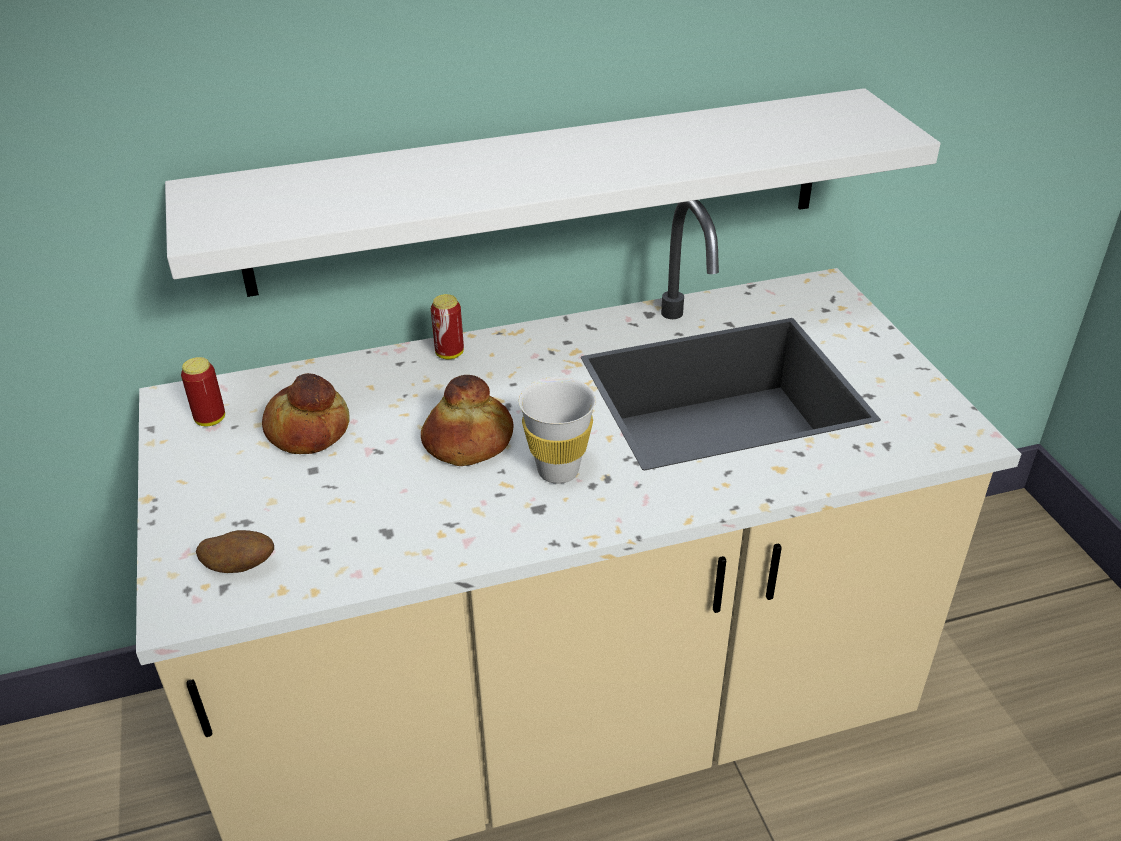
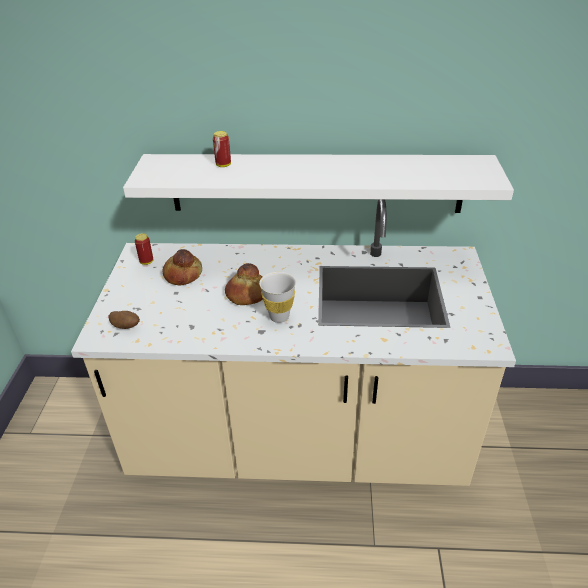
camera: 20 degrees right, 0 degrees up
can [431,294,464,359] -> can moved to [213,131,231,167]

